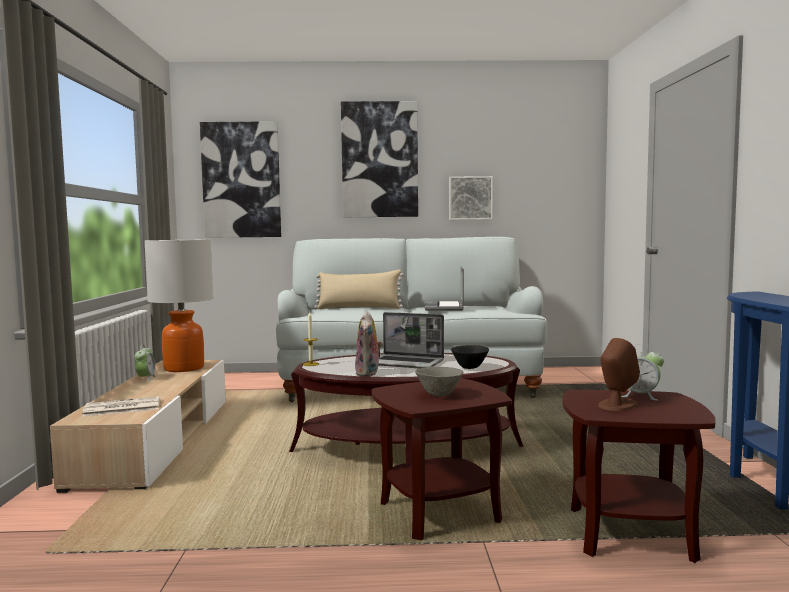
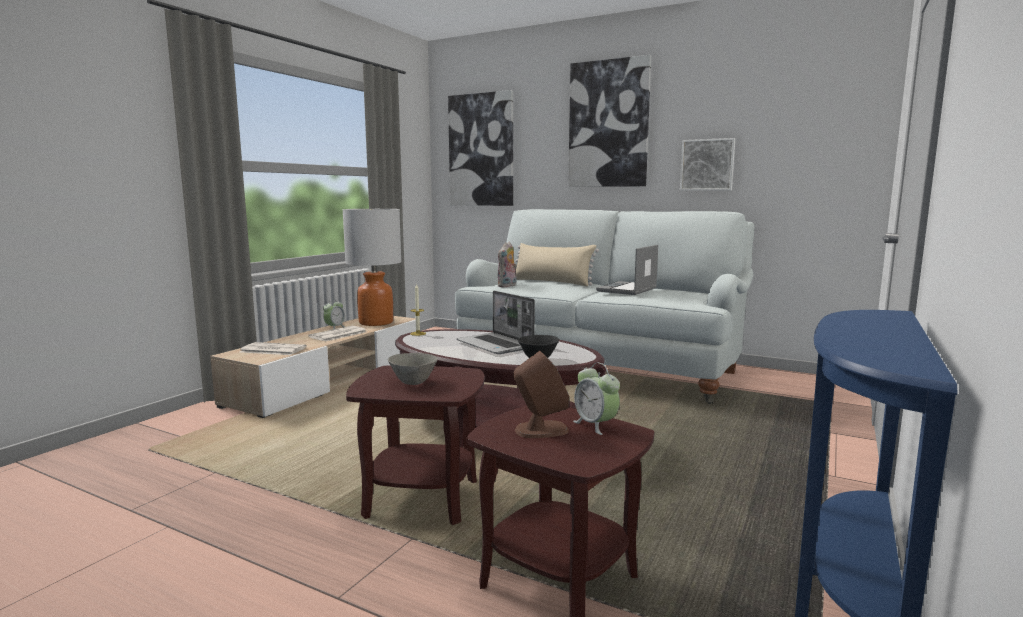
camera: 30 degrees right, 5 degrees up
plush toy [355,312,382,377] -> plush toy moved to [498,242,517,287]
none -> newspaper [309,326,366,341]

